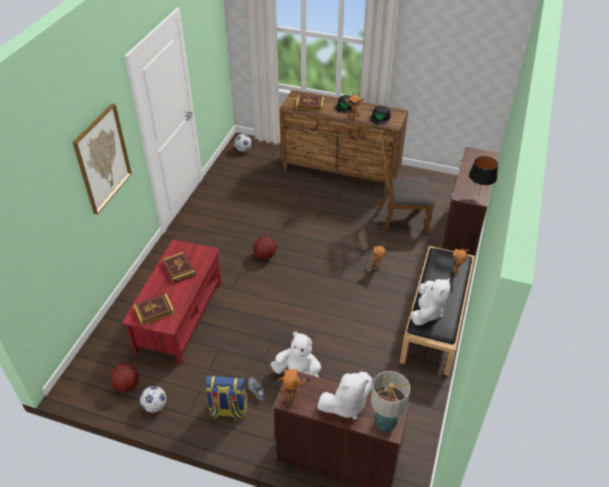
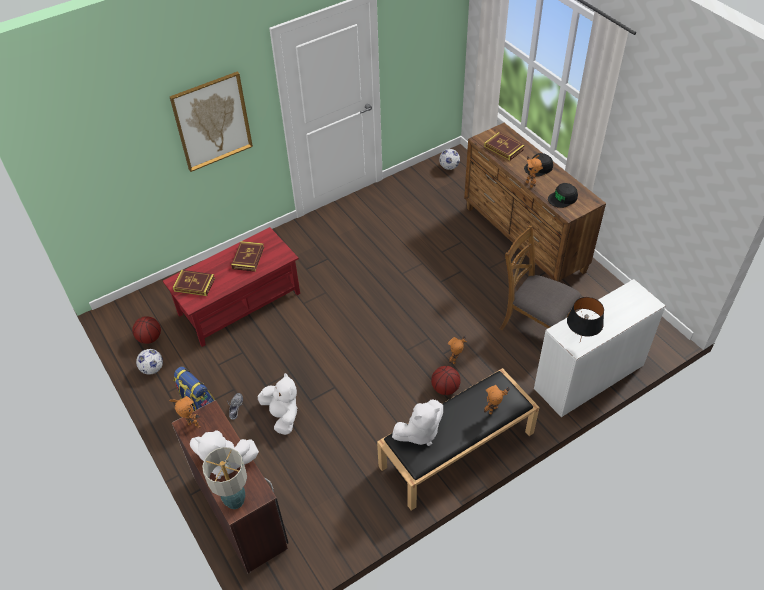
camera: 40 degrees right, 5 degrees up
basketball [253,236,276,259] -> basketball moved to [431,366,460,395]
brown desk [442,147,498,256] -> white desk [534,279,665,417]

